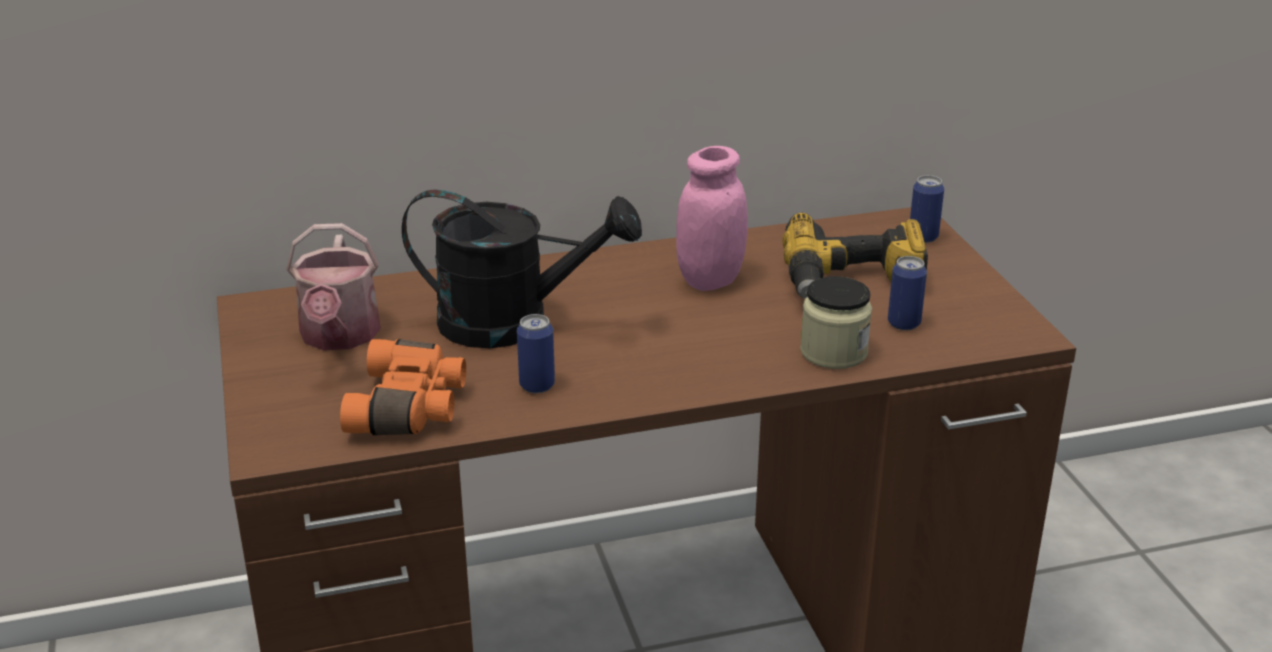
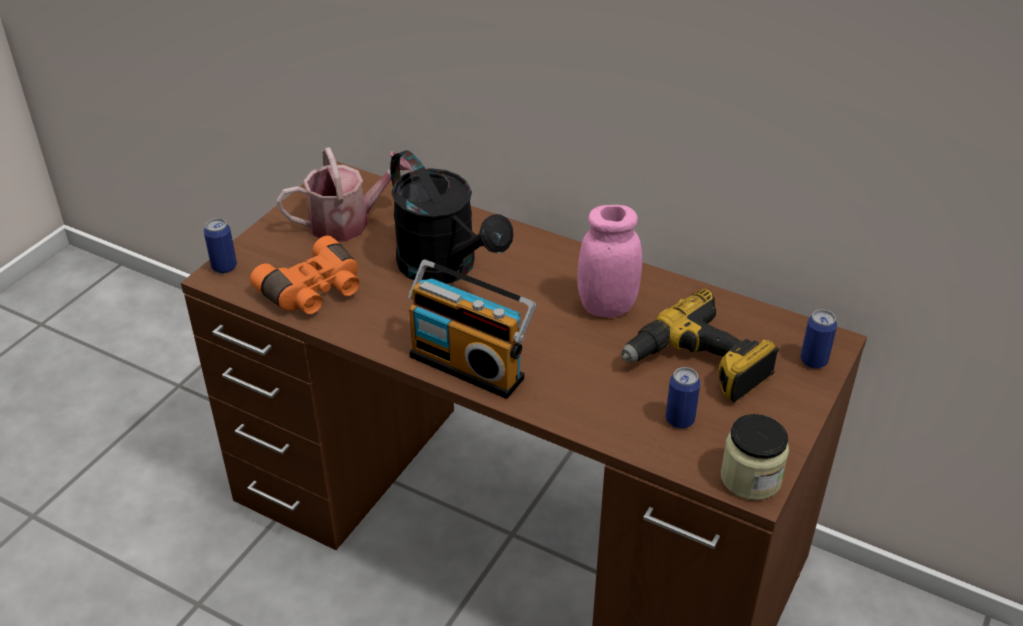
camera: 45 degrees right, 10 degrees up
watering can [286,223,381,350] -> watering can turned 150 degrees counterclockwise [277,147,412,241]
can [517,314,555,393] -> can moved to [204,218,237,273]
jar [800,276,872,369] -> jar moved to [721,414,789,500]
none -> radio [408,259,536,399]

